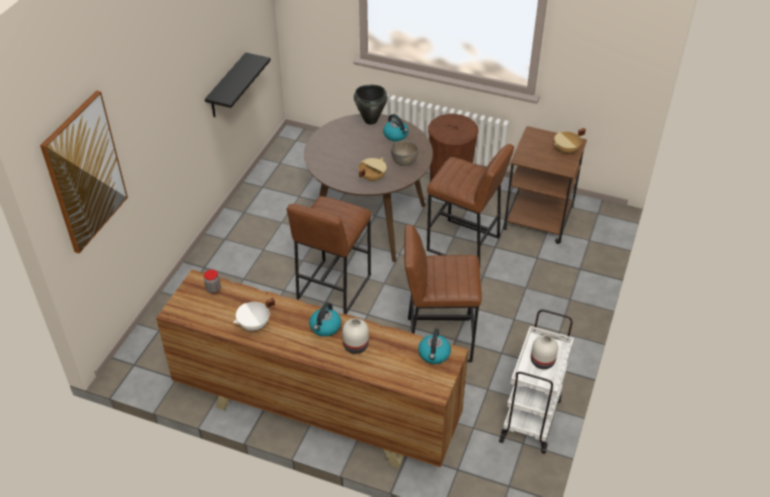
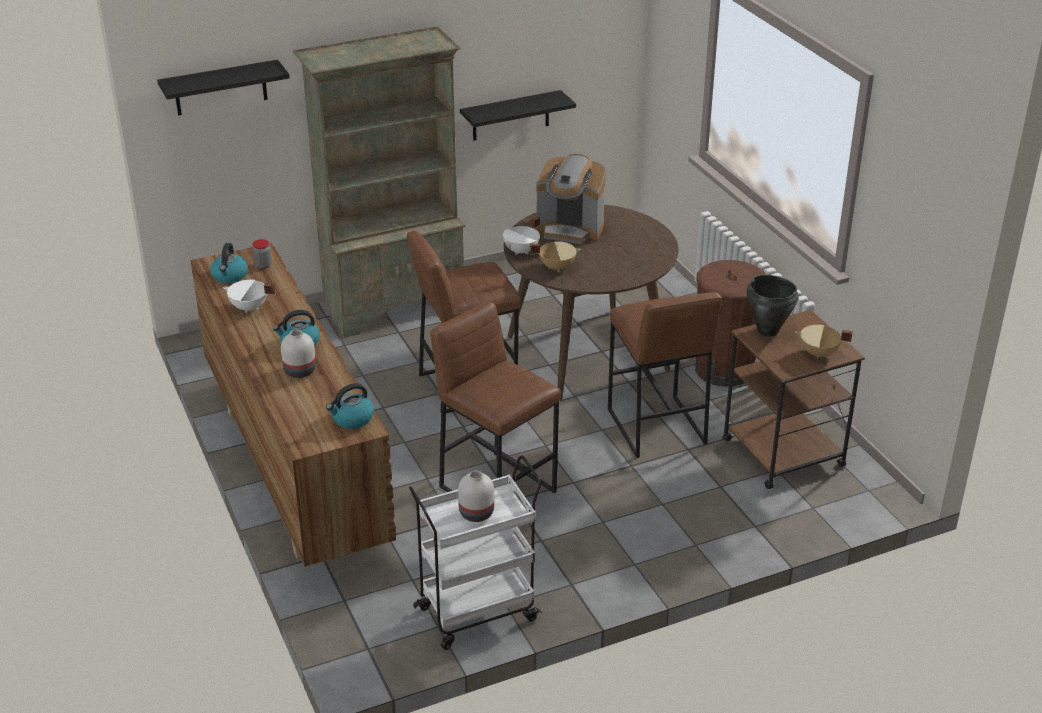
camera: 45 degrees right, 10 degrees down
picture [40,91,128,254] -> black shelf [157,60,290,115]
black cooking pot [354,85,388,125] -> black cooking pot moved to [746,275,799,337]
kettle [383,114,409,141] -> kettle moved to [210,243,248,283]
grey bowl [391,140,418,166] -> none
none -> green bookcase [293,26,465,338]
none -> white cooking pot [503,216,540,255]
none -> coffee machine [536,154,606,244]

